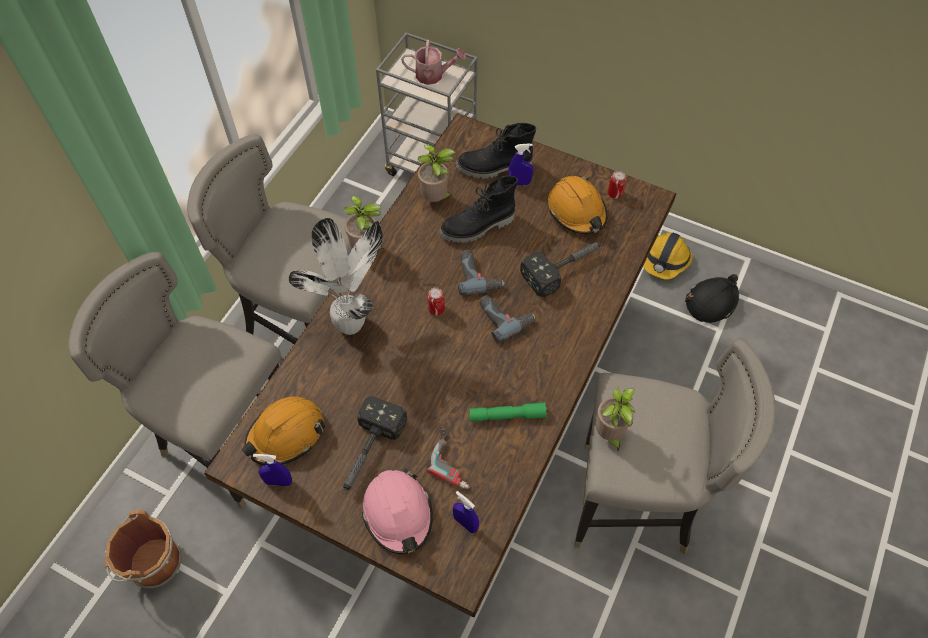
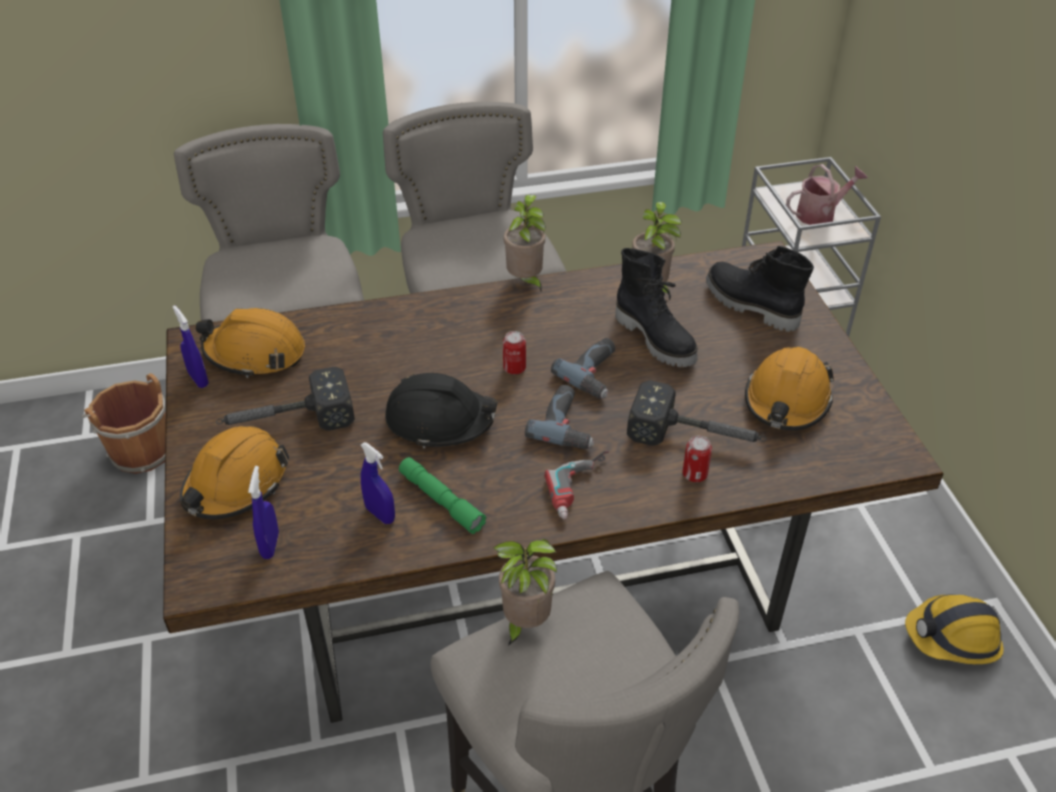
camera: 50 degrees right, 15 degrees down
potted plant [289,218,383,335] -> none
pink hard hat [362,468,433,554] -> orange hard hat [180,426,289,519]
watering can [401,40,466,85] -> watering can turned 75 degrees counterclockwise [786,164,868,225]
power drill [427,424,469,489] -> power drill moved to [545,451,609,519]
black boot [440,176,518,243] -> black boot turned 150 degrees counterclockwise [615,248,698,367]
blue spray bottle [508,143,533,186] -> blue spray bottle moved to [361,442,395,524]
can [608,171,626,198] -> can moved to [683,435,712,482]
black hard hat [685,274,739,323] -> black hard hat moved to [385,373,498,449]

